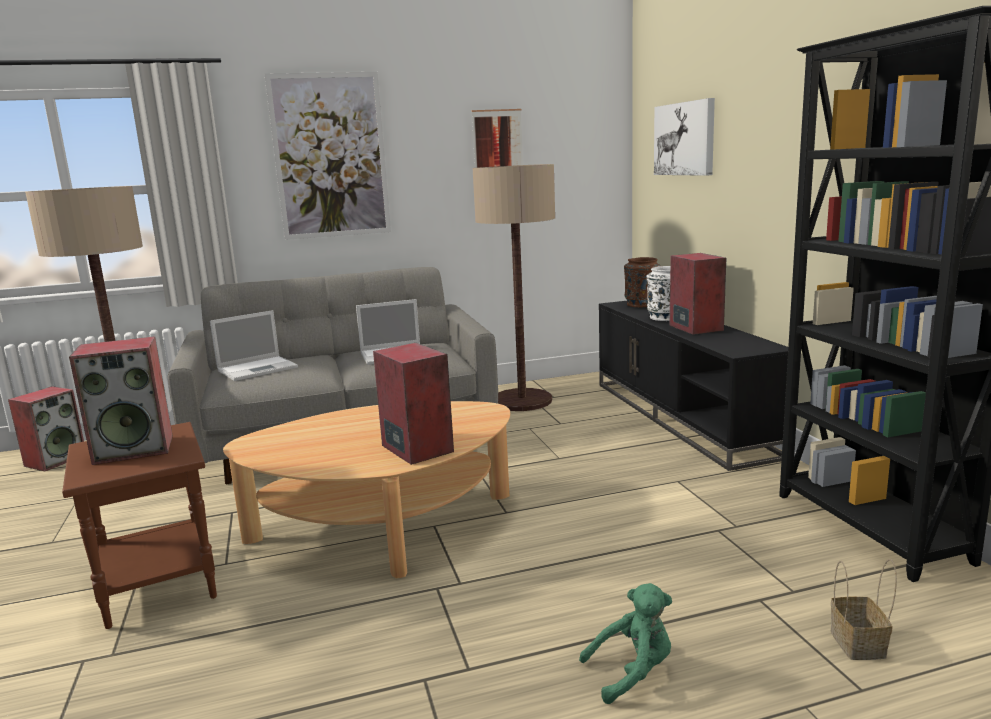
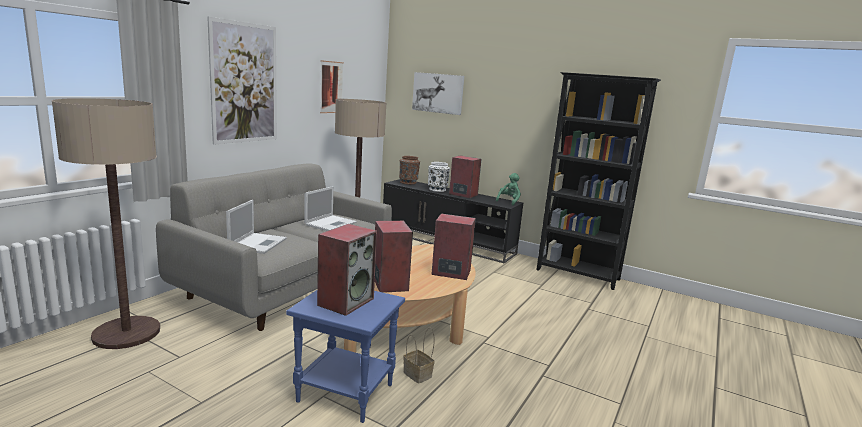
camera: 45 degrees left, 0 degrees up
speaker [8,386,84,472] -> speaker moved to [375,221,413,293]
brown side table [62,422,217,629] -> blue side table [286,290,405,423]
green plush toy [579,583,672,704] -> green plush toy moved to [496,173,521,205]
basket [831,558,897,660] -> basket moved to [403,328,435,384]

